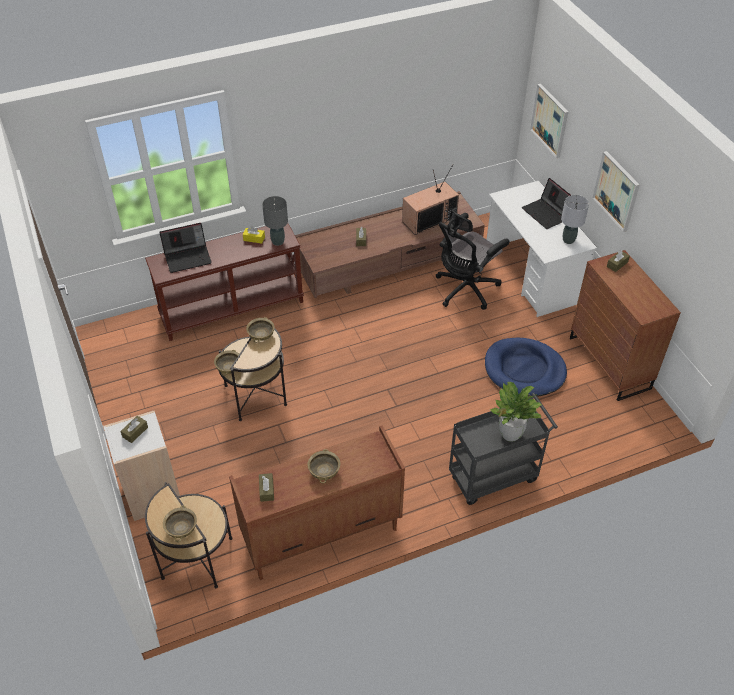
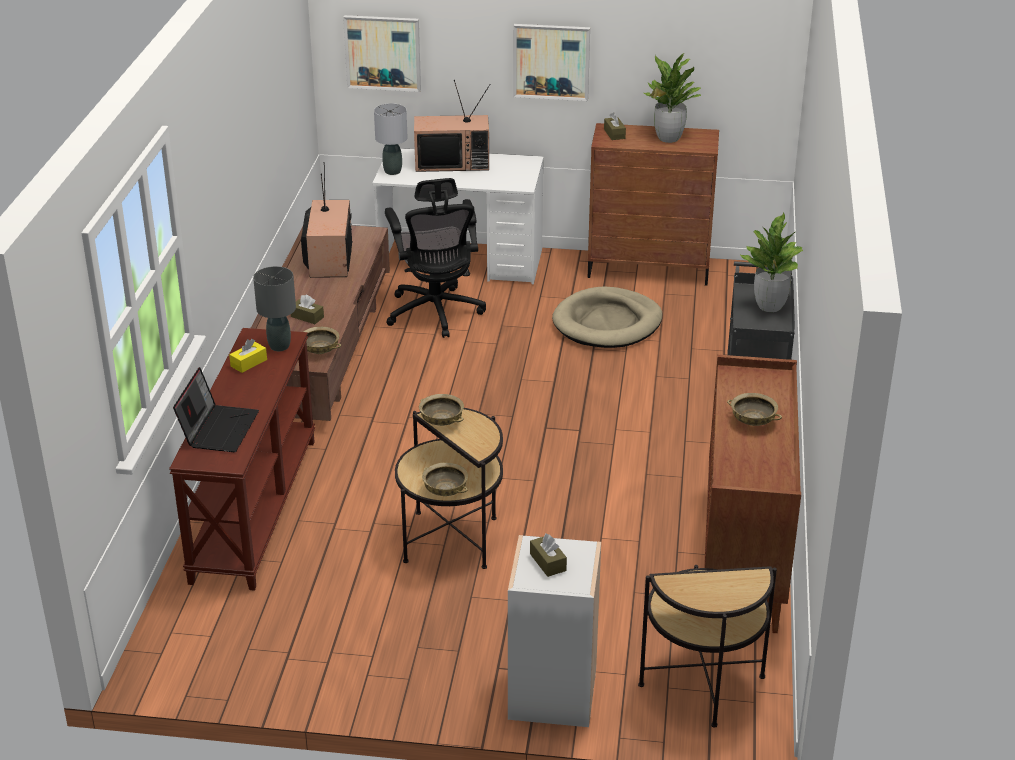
camera: 60 degrees left, 15 degrees down
beige bowl [163,505,197,542] -> beige bowl moved to [303,327,341,354]
brown tissue box [259,473,274,502] -> none
blue dog bed [485,337,567,396] -> beige dog bed [552,286,663,348]
laptop [522,178,571,229] -> television [414,80,491,172]
grey table lamp [561,195,589,244] -> grey table lamp moved to [374,103,407,175]
none -> potted plant [644,53,701,143]

